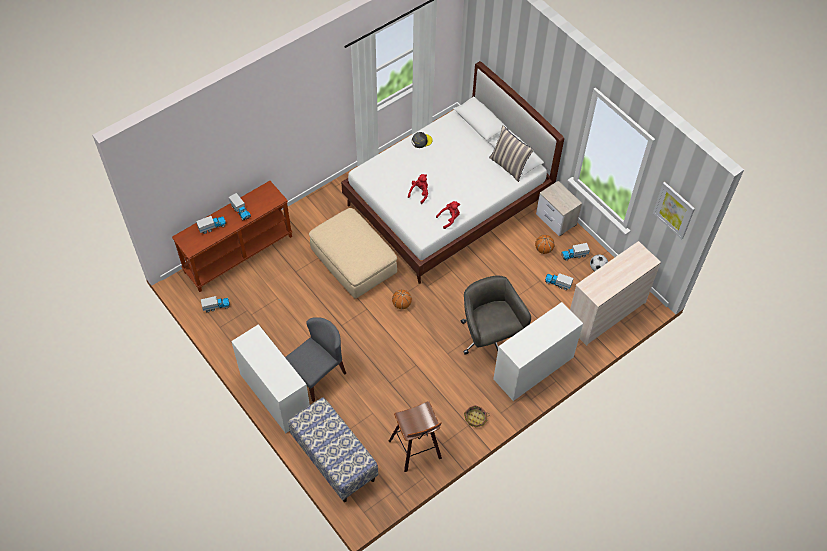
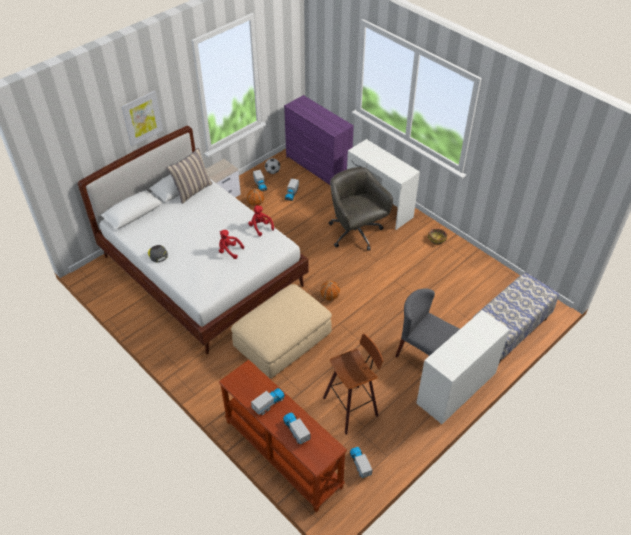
camera: 95 degrees left, 10 degrees down
stool [389,401,442,472] -> stool moved to [323,334,383,435]
grey office chair [461,275,531,355] -> grey office chair turned 90 degrees clockwise [329,167,393,251]
beige dresser [570,241,661,346] -> purple dresser [284,95,354,185]
picture [653,182,695,239] -> picture moved to [121,90,163,146]

